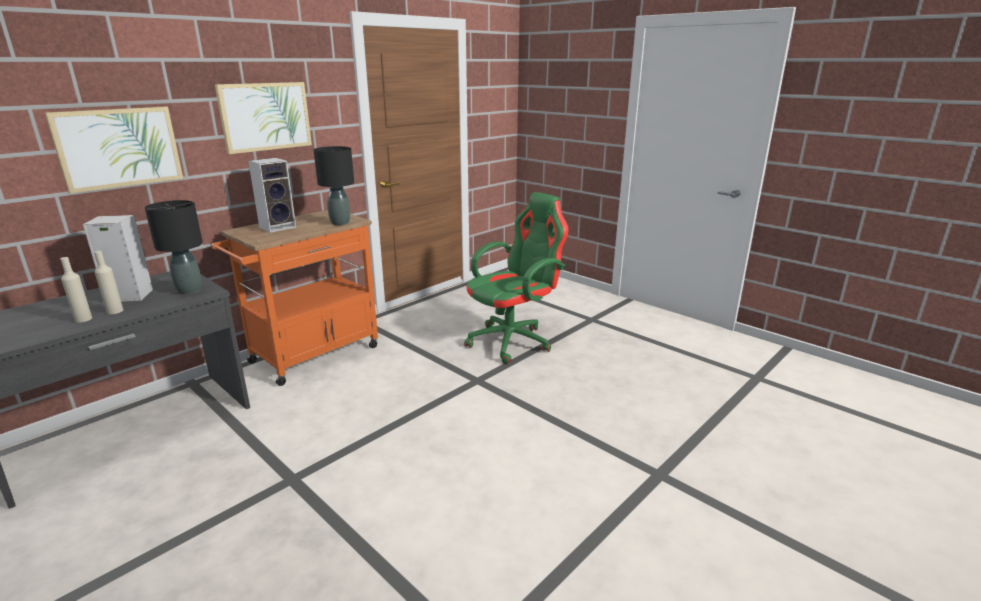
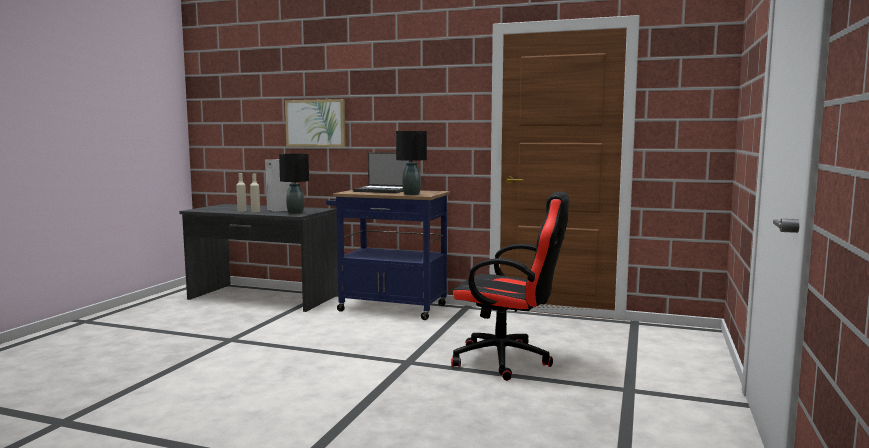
camera: 65 degrees right, 15 degrees down
orange cart [212,210,378,386] -> blue cart [326,190,450,320]
picture [215,82,312,154] -> none
speaker [248,158,296,233] -> laptop [353,152,410,193]
green office chair [464,192,569,365] -> black office chair [451,192,569,381]

